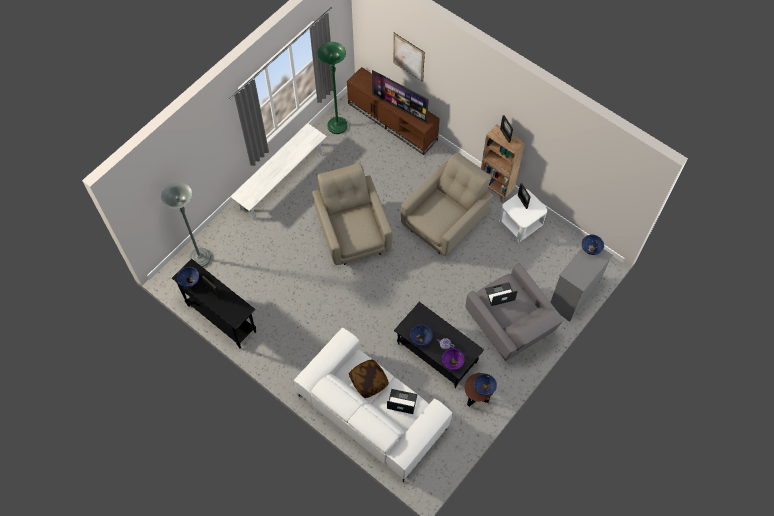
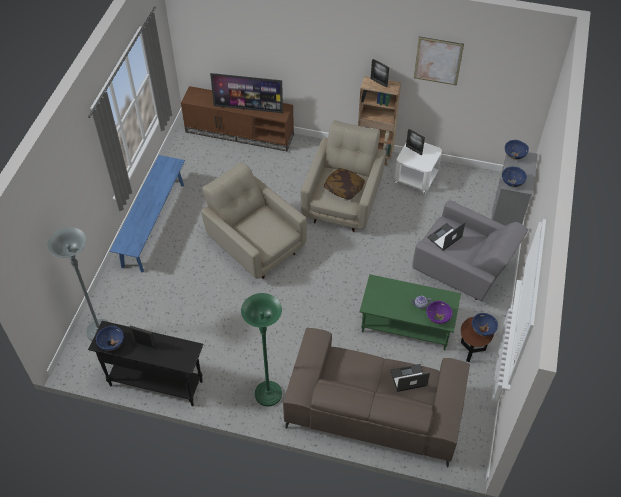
camera: 25 degrees left, 10 degrees down
white bench [231,123,327,221] -> blue bench [110,155,185,273]
white sofa [294,328,452,482] -> brown sofa [283,328,470,468]
green floor lamp [317,42,347,134] -> green floor lamp moved to [241,293,282,406]
pillow [349,359,389,398] -> pillow moved to [324,168,365,200]
picture [393,33,425,82] -> picture moved to [414,37,464,86]
black coffee table [394,302,484,388] -> green coffee table [360,274,461,350]
blue bowl [410,325,433,346] -> blue bowl moved to [502,167,527,187]

